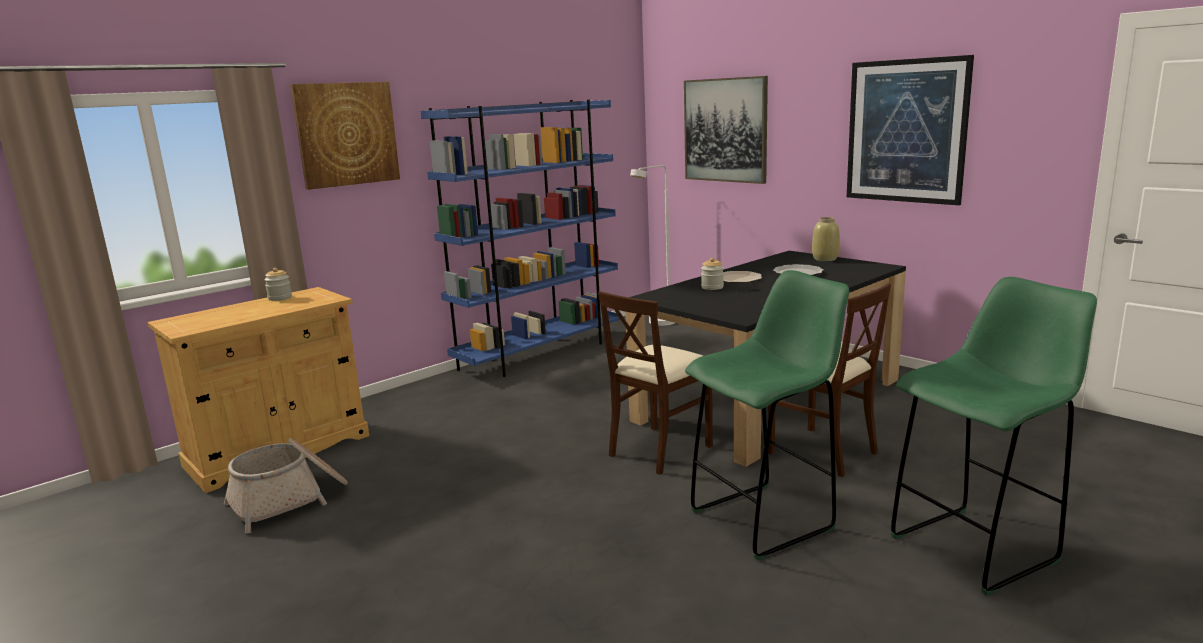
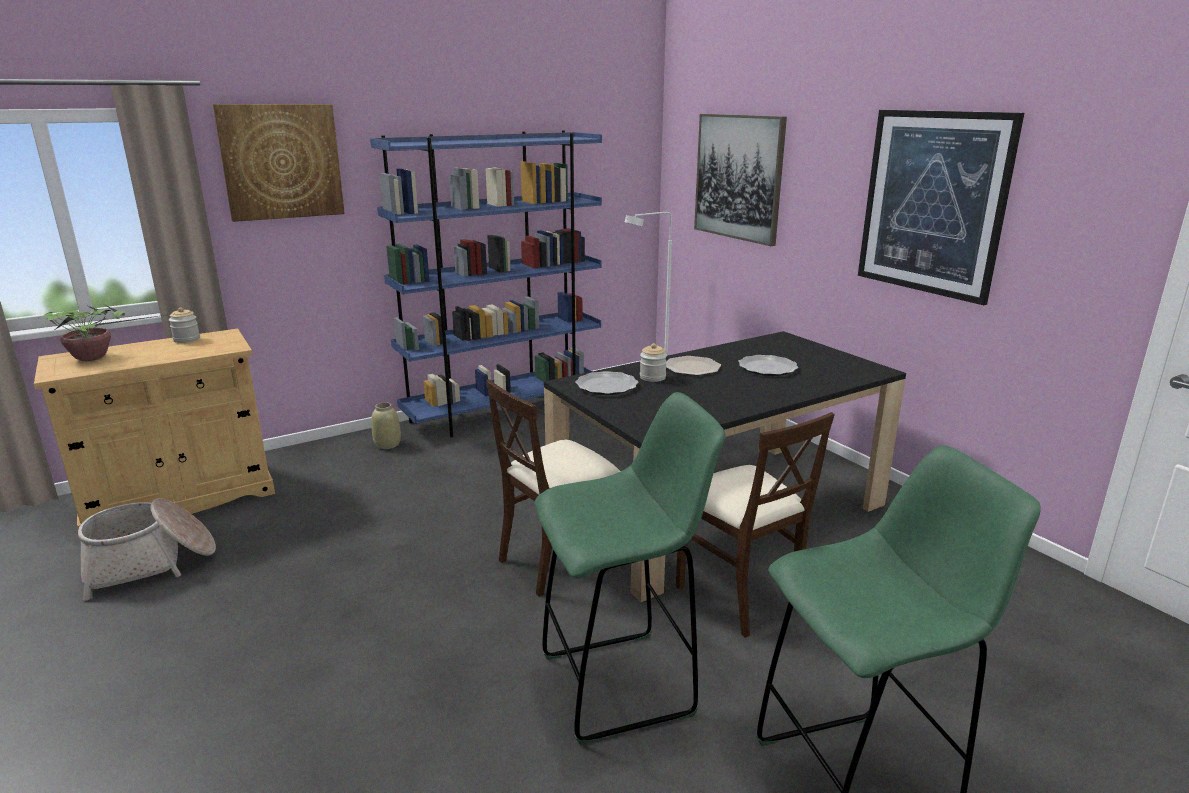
camera: 10 degrees right, 5 degrees up
beige vase [812,217,840,261] -> beige vase moved to [371,402,401,449]
none -> potted plant [41,305,178,361]
none -> plate [575,371,638,395]

